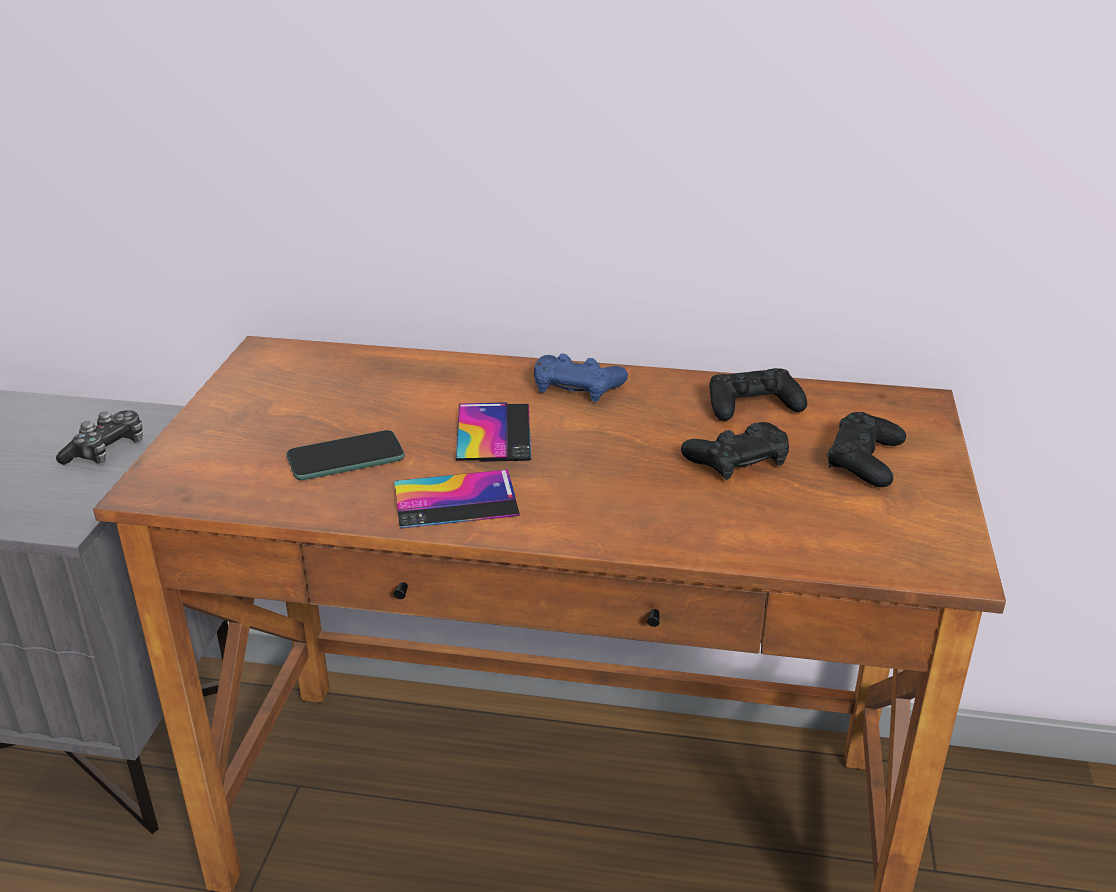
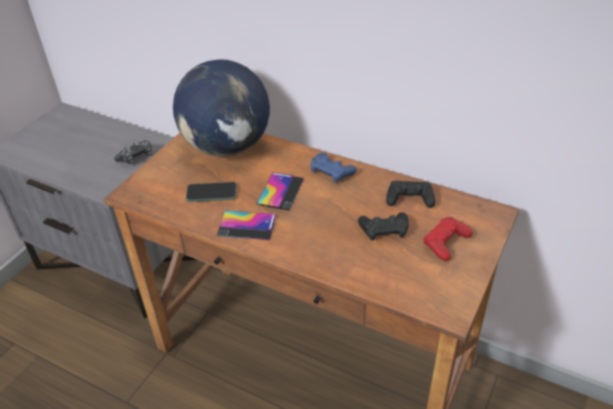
camera: 20 degrees right, 10 degrees up
black game controller [827,412,906,487] -> red game controller [424,217,473,261]
none -> globe [173,59,270,157]

